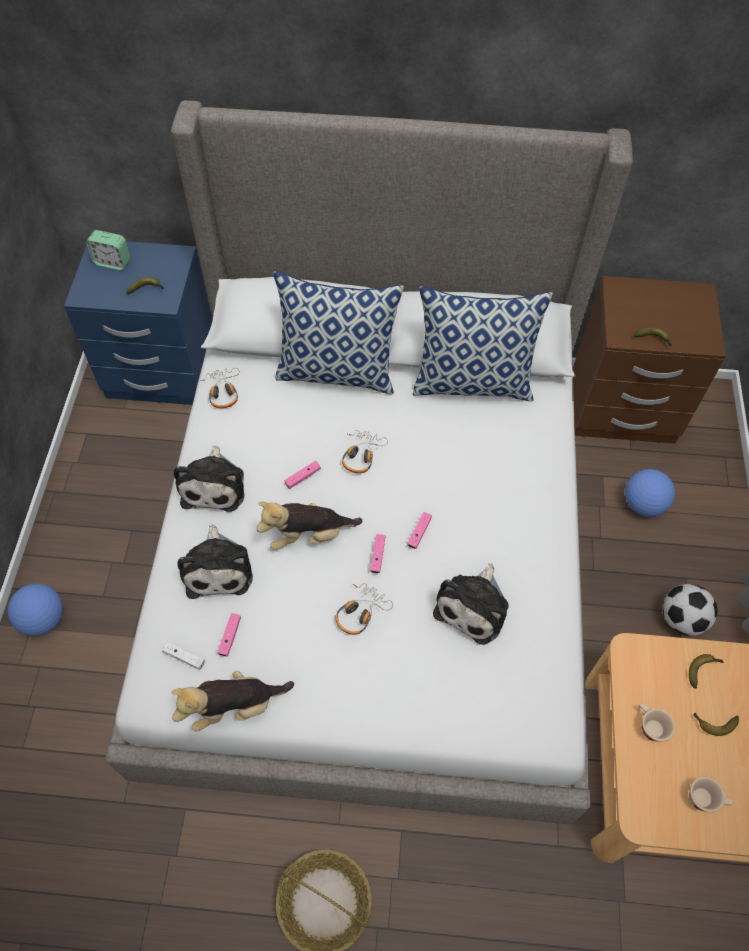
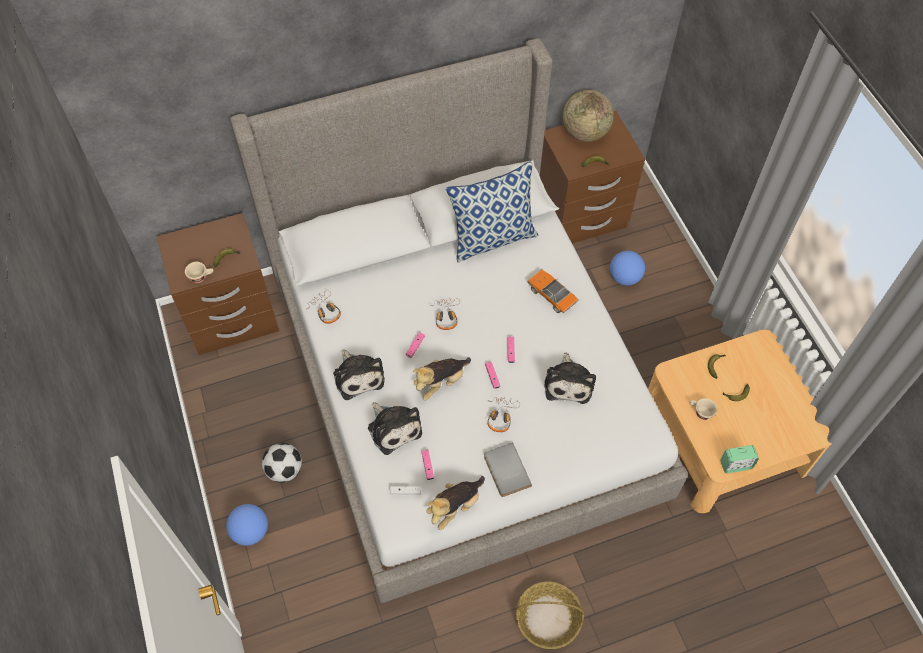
camera: 25 degrees left, 0 degrees up
blue nightstand [64,241,213,405] -> brown nightstand [157,213,279,355]
alarm clock [86,230,131,270] -> alarm clock moved to [720,445,759,473]
pillow [274,271,404,394] -> none
football [663,584,718,636] -> football moved to [262,443,302,483]
beige cup [689,777,734,812] -> beige cup moved to [185,262,213,283]
none -> grey book [484,442,532,497]
none -> toy car [527,269,579,313]
none -> globe [563,90,614,142]

